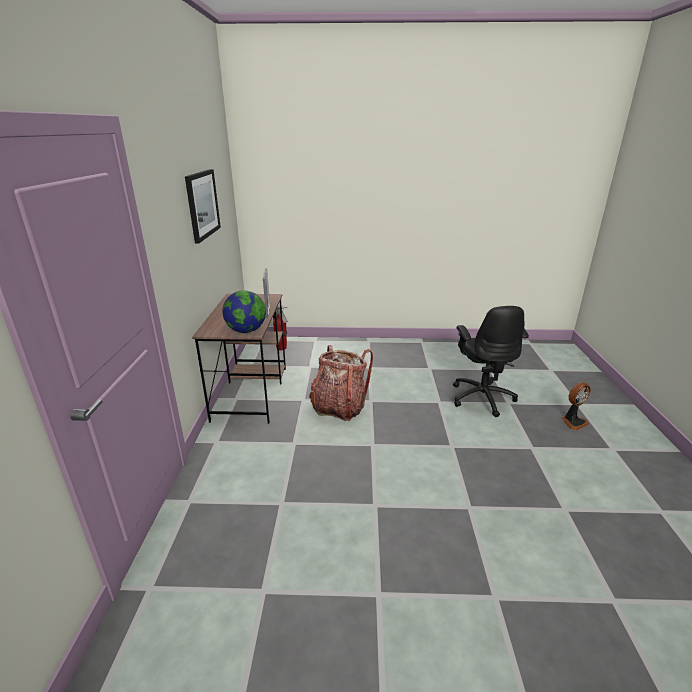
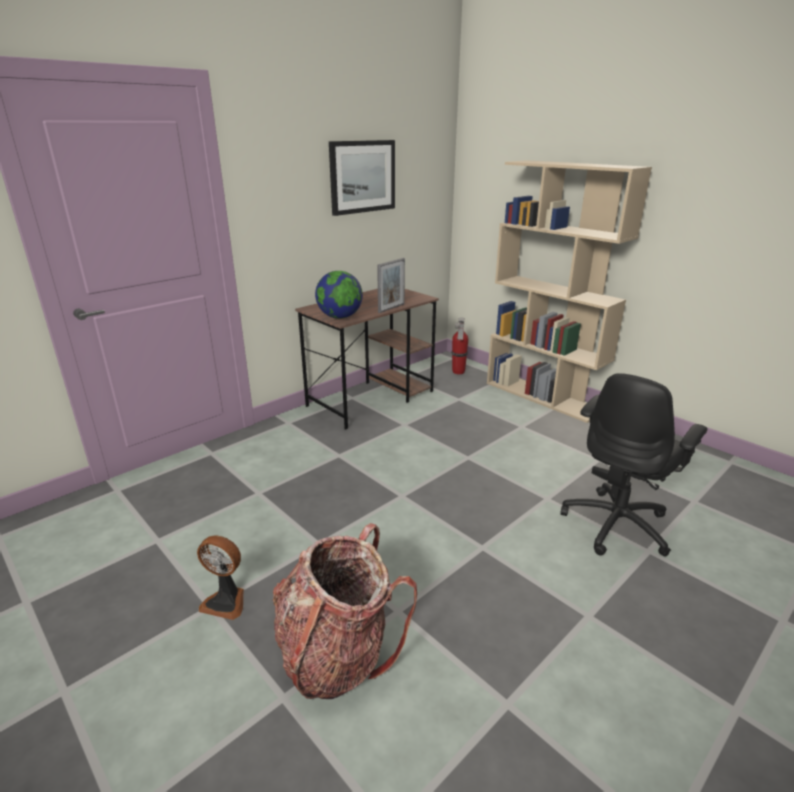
camera: 45 degrees right, 0 degrees up
backpack [309,345,373,421] -> backpack moved to [273,523,417,699]
fan [561,382,591,431] -> fan moved to [197,535,244,620]
none -> beige bookcase [487,160,652,423]

